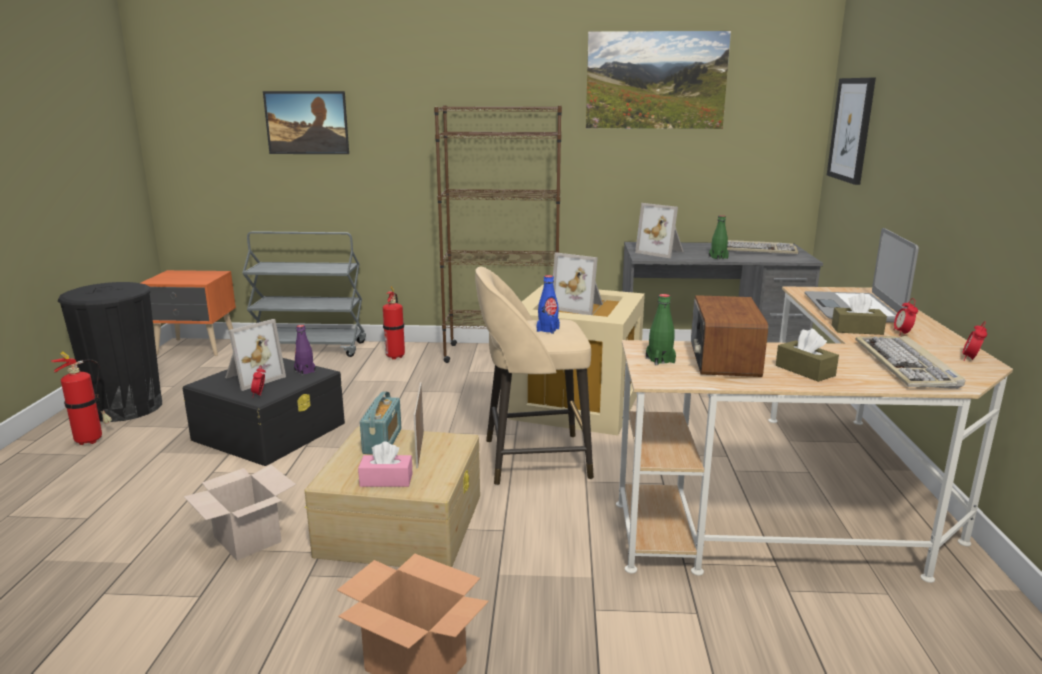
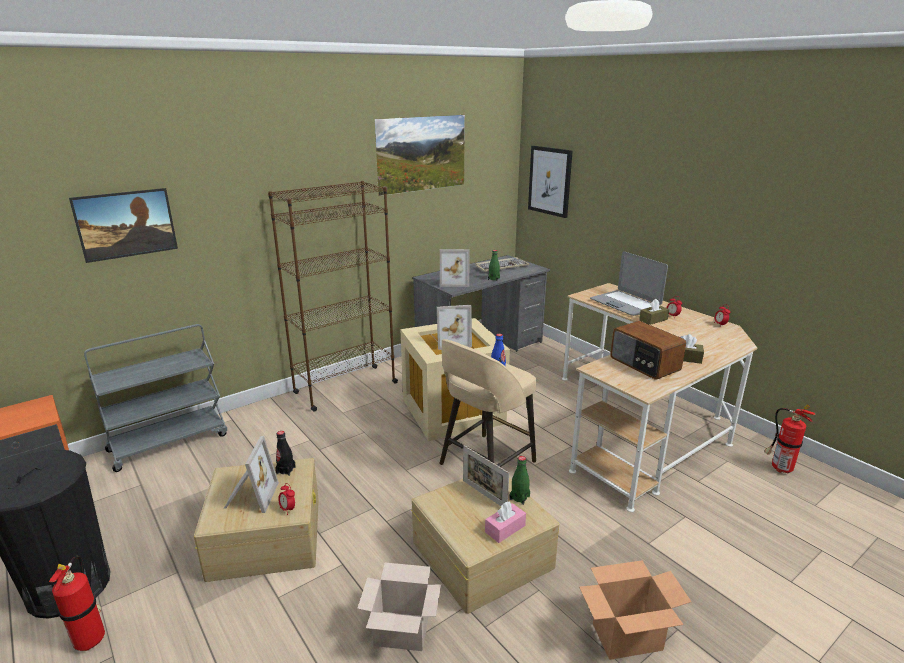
camera: 40 degrees left, 5 degrees up
black storage box [182,358,345,466] -> beige storage box [194,458,319,582]
purple bottle [294,325,316,376] -> black bottle [275,431,296,476]
radio [360,392,401,454] -> none
fire extinguisher [383,286,405,359] -> fire extinguisher moved to [764,404,815,473]
green bottle [646,294,676,365] -> green bottle moved to [510,456,530,505]
keyboard [856,336,965,389] -> none

